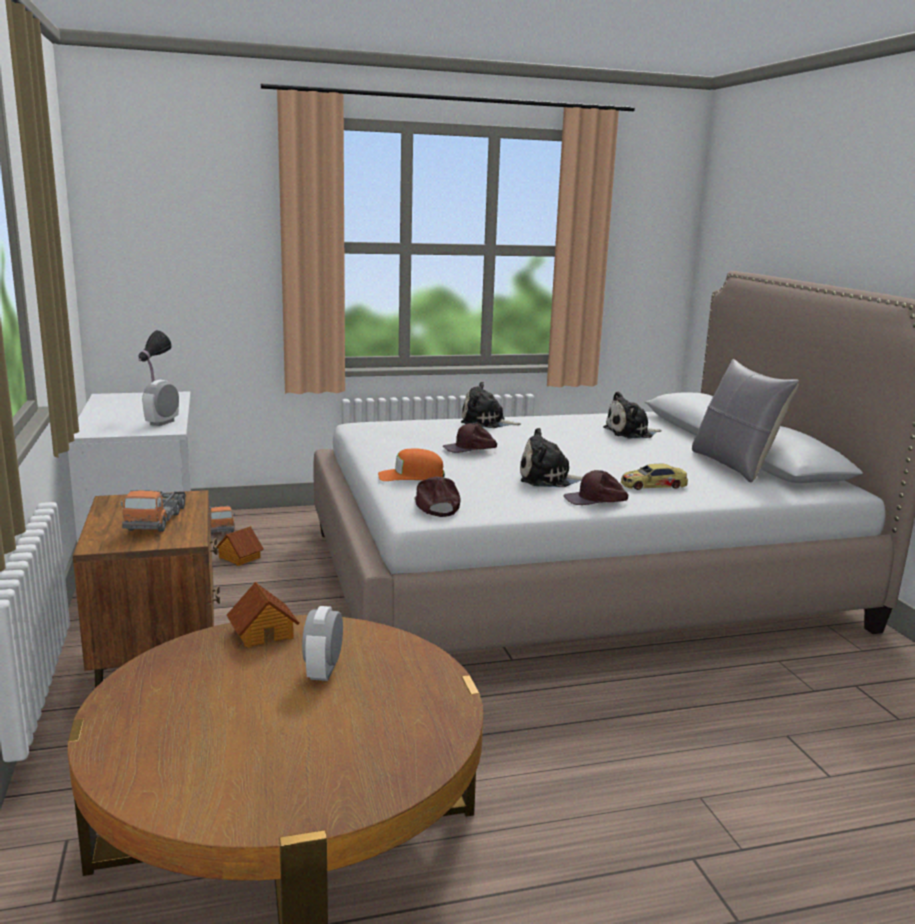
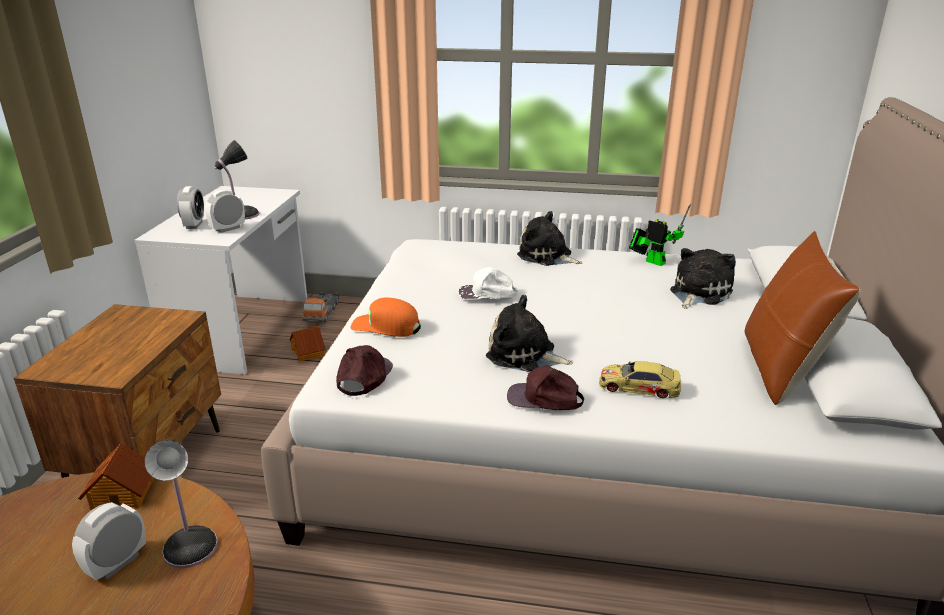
camera: 25 degrees right, 10 degrees up
toy truck [121,490,186,532] -> none
brown cap [443,423,497,453] -> white cap [459,267,518,299]
plush toy [603,391,662,438] -> plush toy turned 120 degrees clockwise [670,248,736,309]
grey pillow [692,359,799,482] -> brown pillow [745,231,861,405]
none -> table lamp [145,440,218,568]
none -> alarm clock [177,186,204,229]
none -> toy robot [629,203,691,266]

